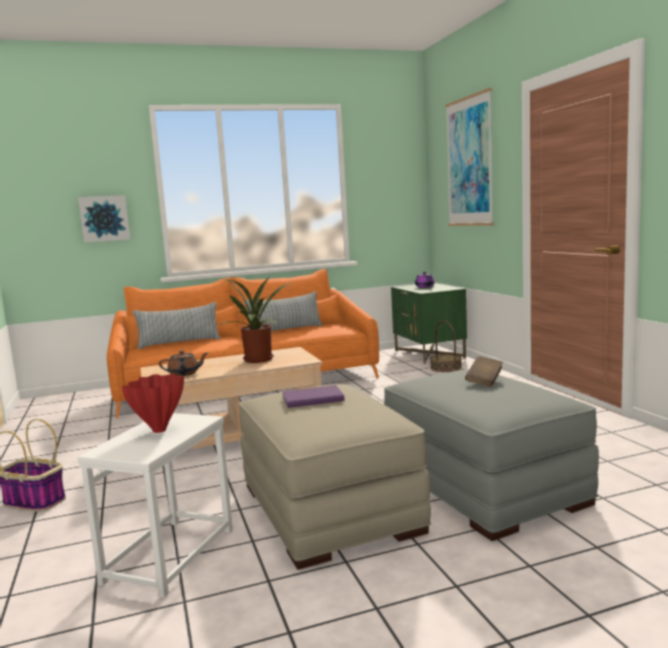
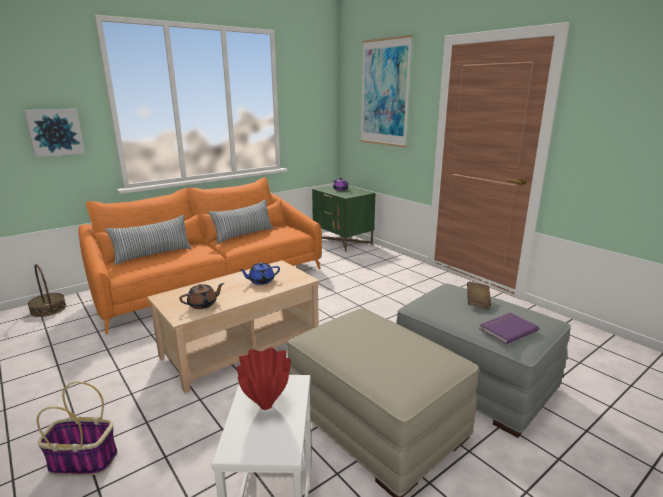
camera: 20 degrees left, 10 degrees up
potted plant [219,278,292,363] -> blue teapot [240,262,280,285]
purple book [282,385,345,408] -> purple book moved to [479,313,539,344]
basket [430,321,462,372] -> basket moved to [28,264,66,317]

